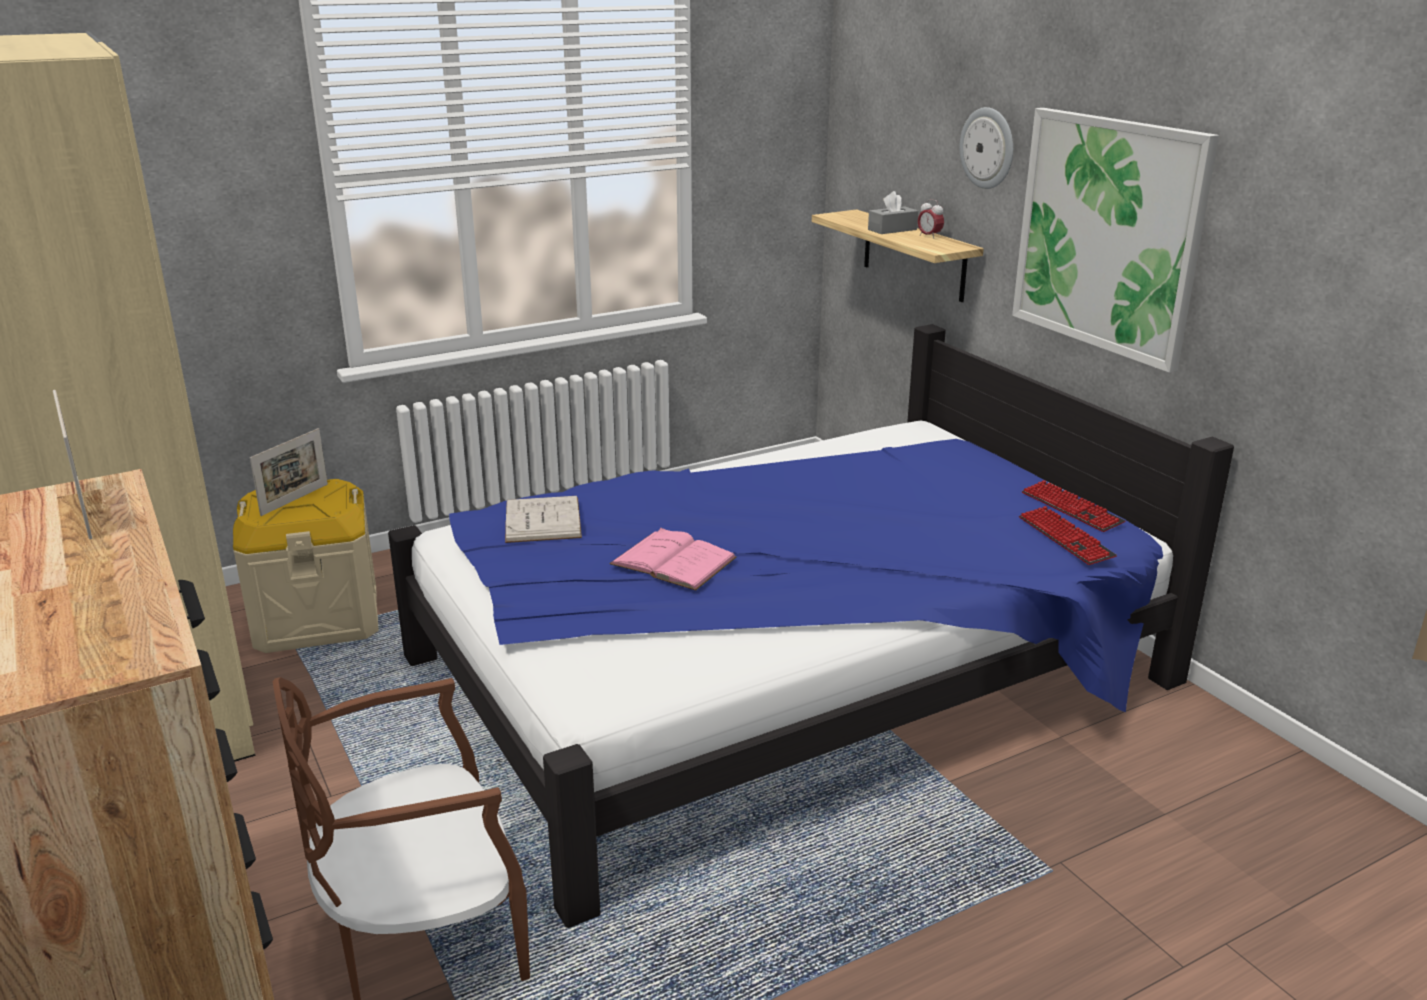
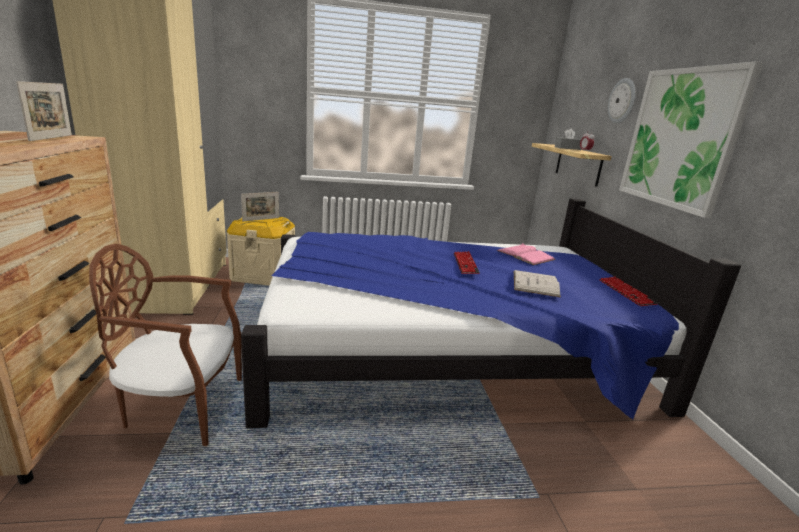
camera: 20 degrees right, 5 degrees down
white book [505,496,582,543] -> white book moved to [514,270,561,297]
pink book [609,528,737,590] -> pink book moved to [497,243,555,265]
keyboard [1019,506,1117,565] -> keyboard moved to [454,251,480,274]

